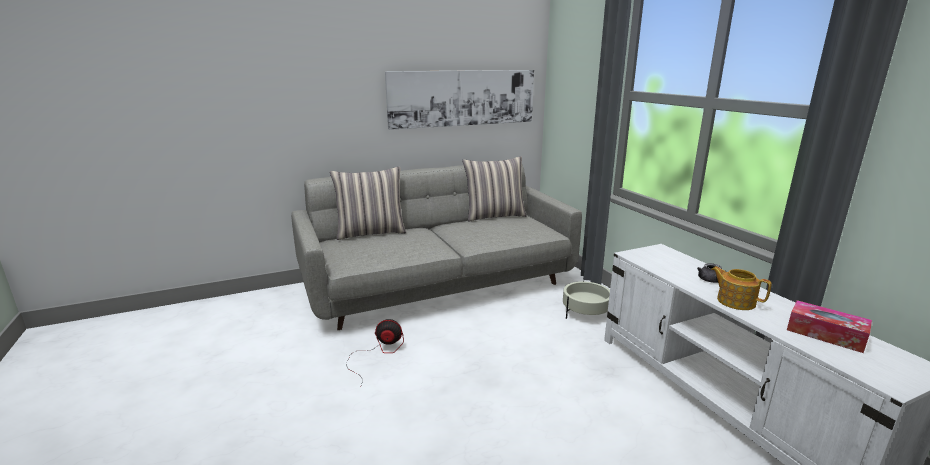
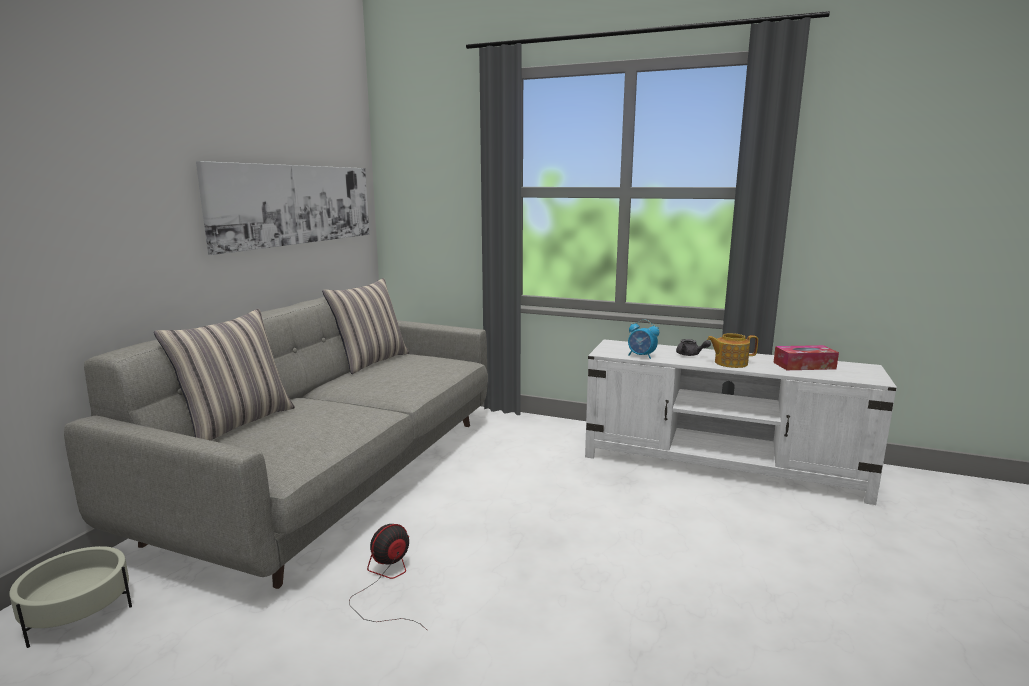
camera: 45 degrees left, 5 degrees down
beige planter [563,281,610,319] -> beige planter moved to [9,546,132,648]
none -> alarm clock [628,320,659,359]

